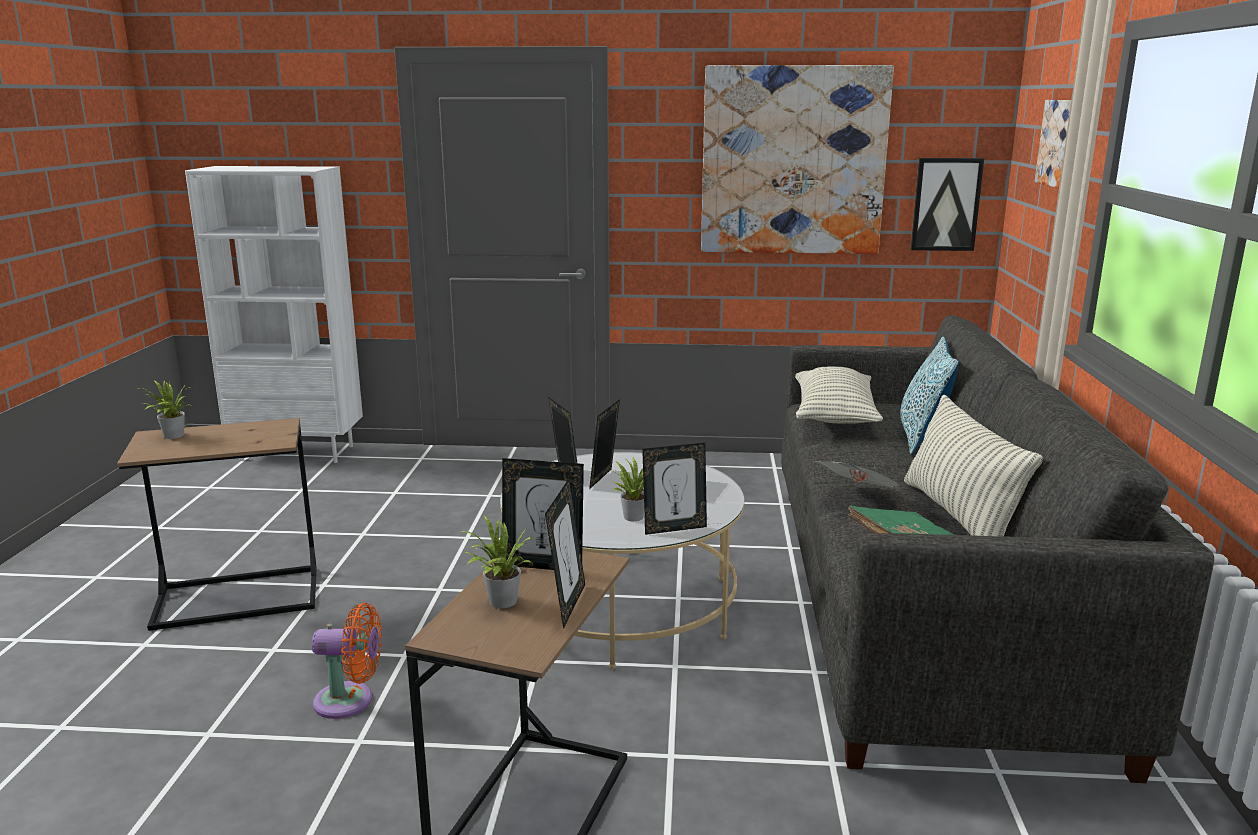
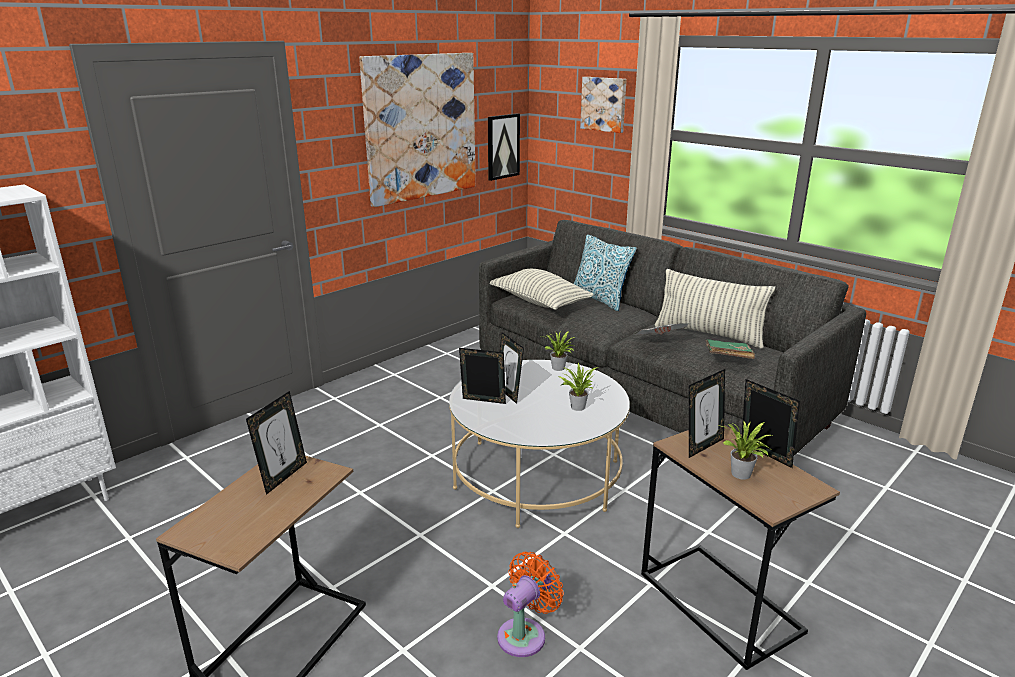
camera: 50 degrees left, 5 degrees up
potted plant [135,380,190,439] -> potted plant moved to [539,331,575,371]
picture frame [642,443,707,535] -> picture frame moved to [246,391,307,495]

